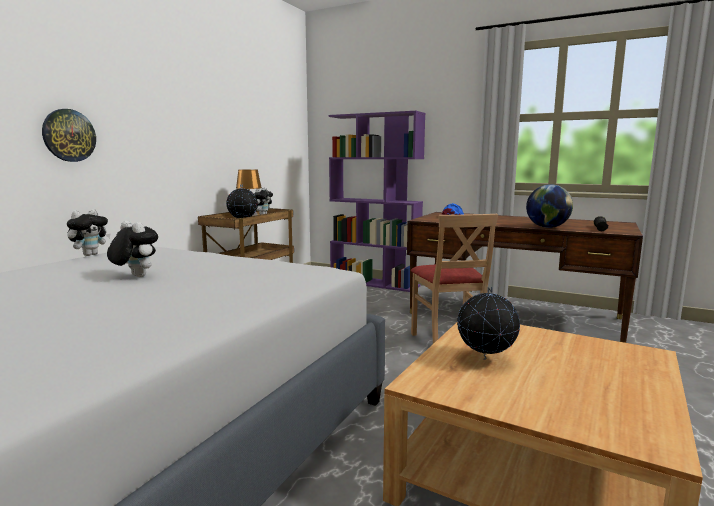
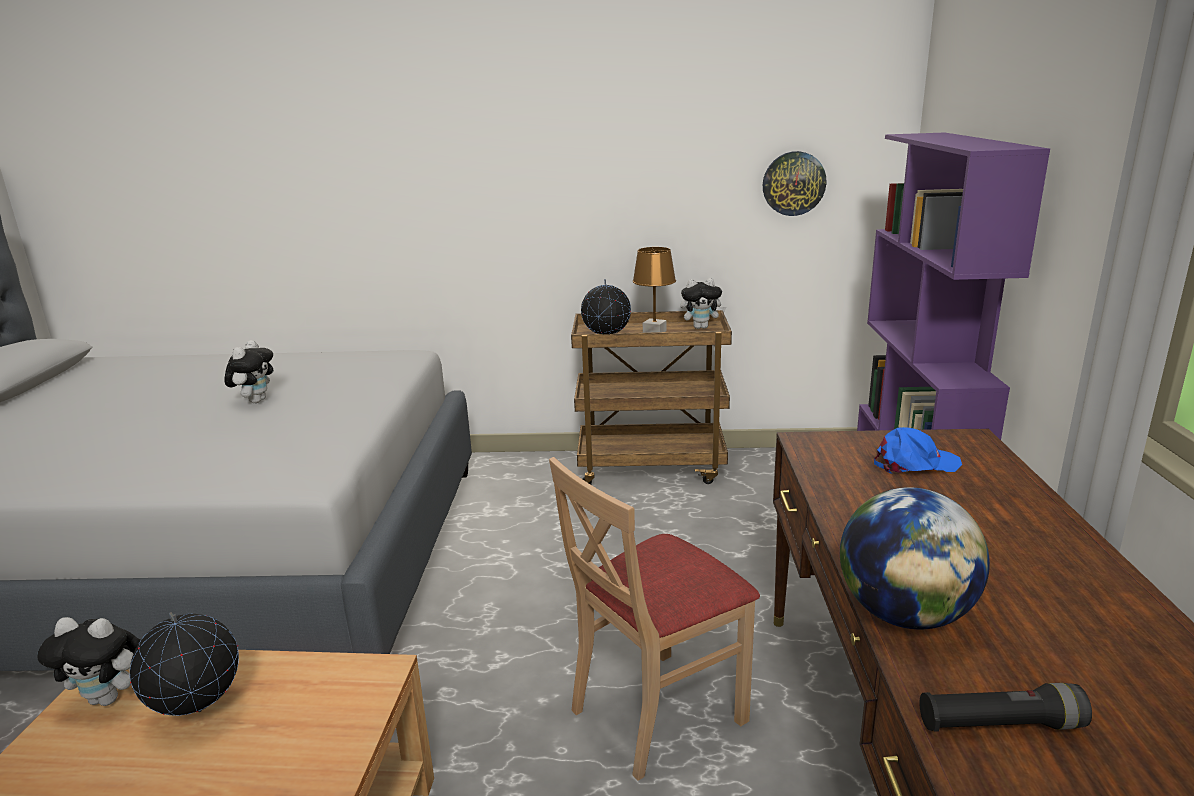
camera: 65 degrees right, 10 degrees up
wall clock [42,109,96,162] -> wall clock moved to [763,151,826,216]
plush toy [67,209,110,256] -> plush toy moved to [37,617,141,706]

